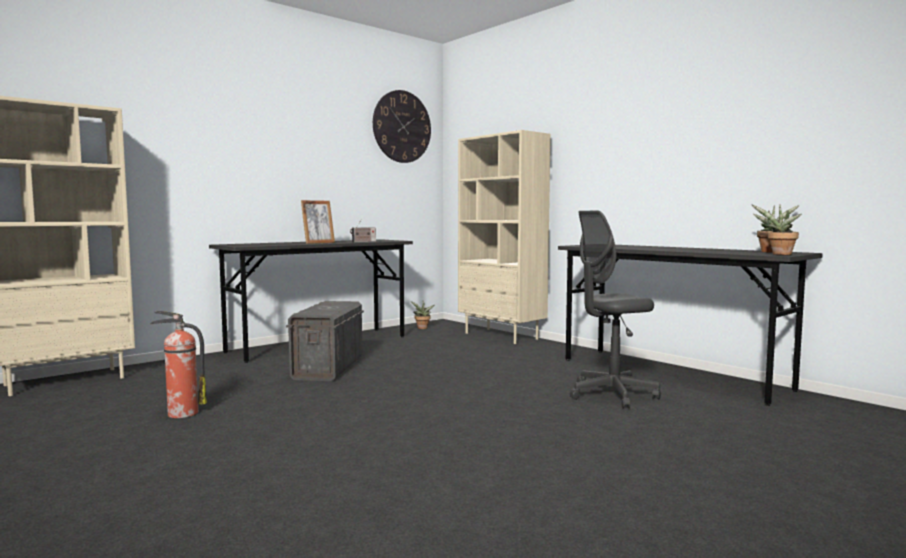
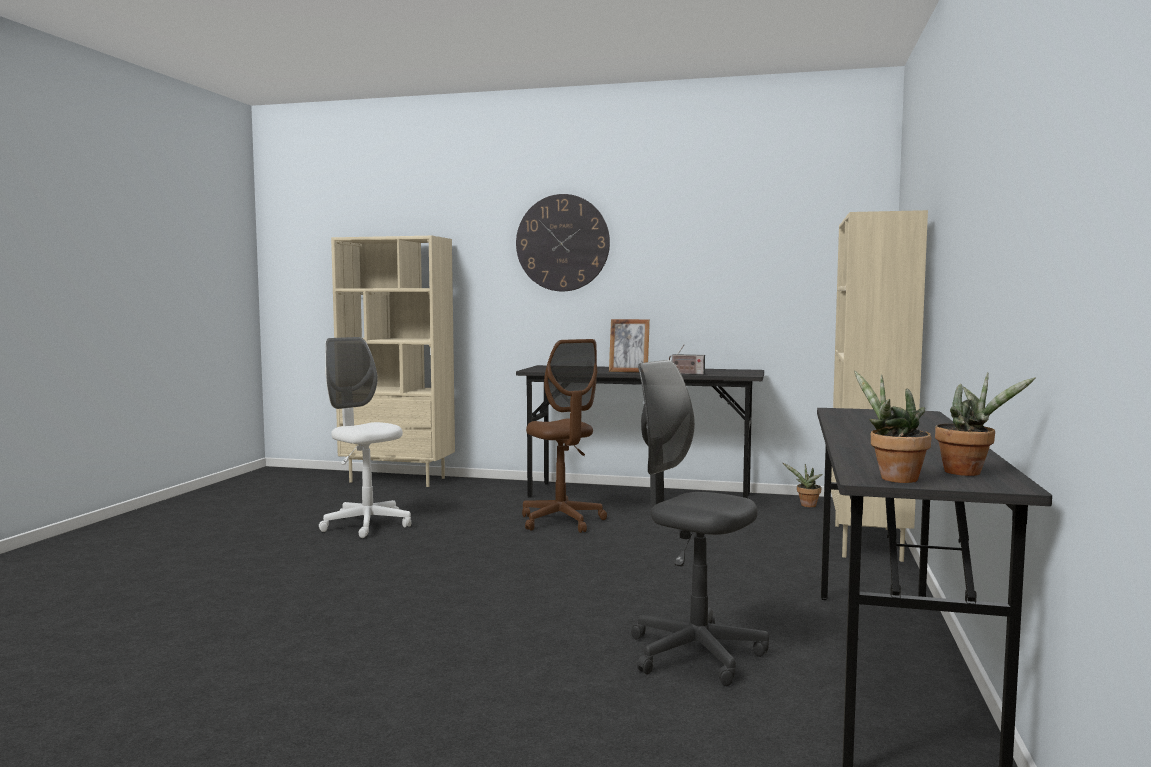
camera: 55 degrees right, 0 degrees up
fire extinguisher [150,311,207,418] -> white office chair [319,337,411,538]
grey storage box [286,301,364,381] -> brown office chair [522,339,607,533]
wall clock [373,90,431,163] -> wall clock moved to [516,194,610,291]

